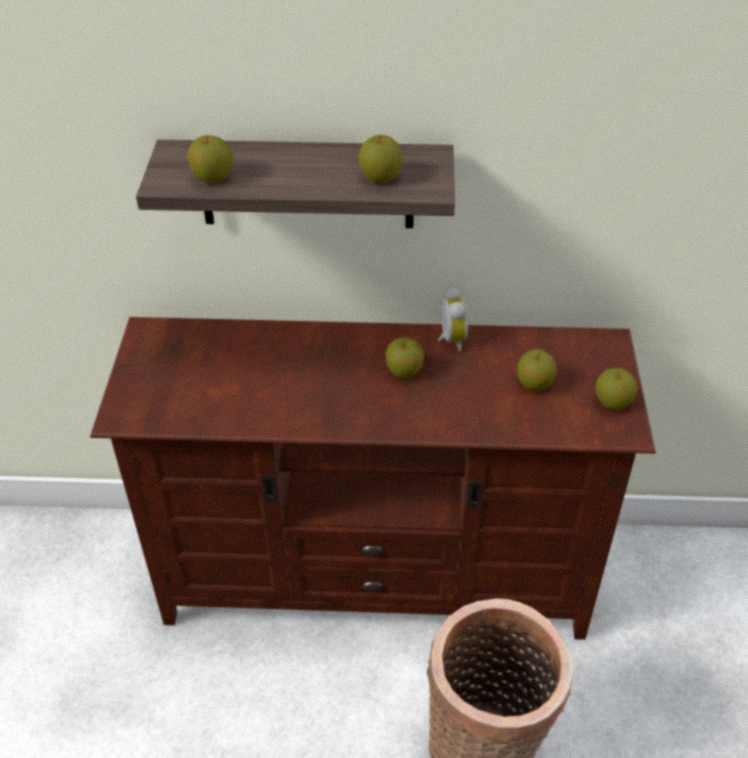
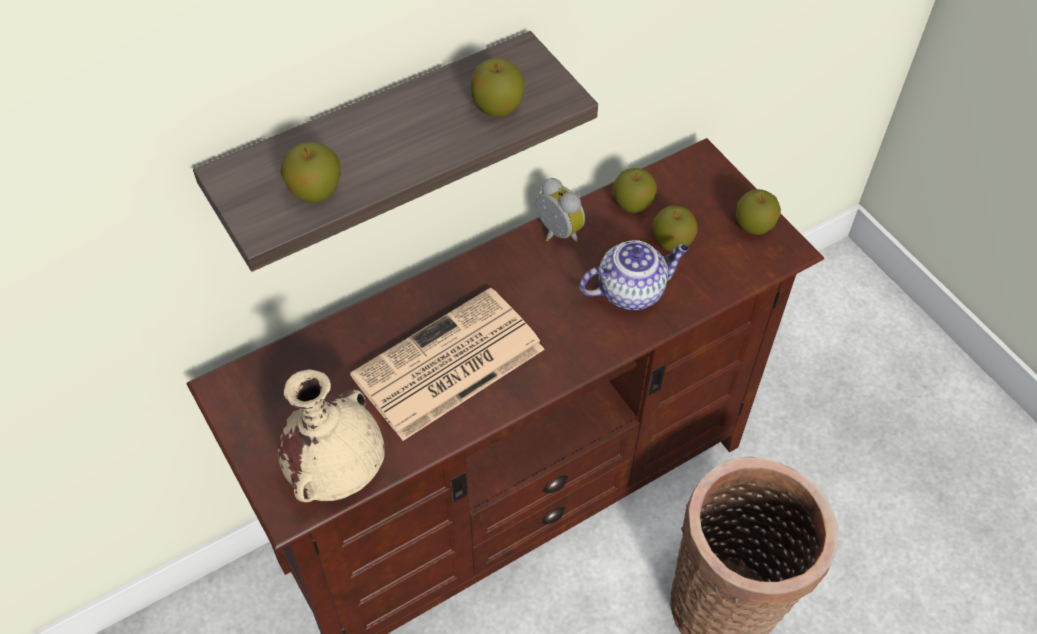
camera: 35 degrees left, 10 degrees up
apple [385,337,424,379] -> apple moved to [613,168,657,213]
none -> beige vase [277,369,385,502]
none -> newspaper [350,287,545,441]
none -> teapot [579,240,689,310]

